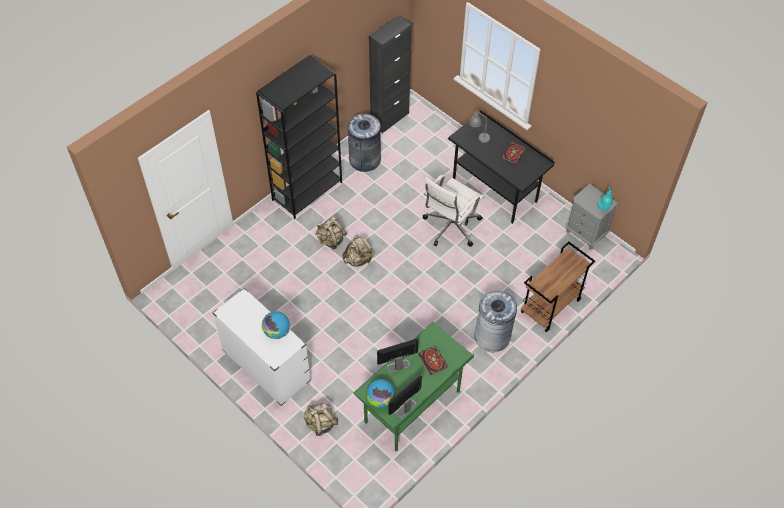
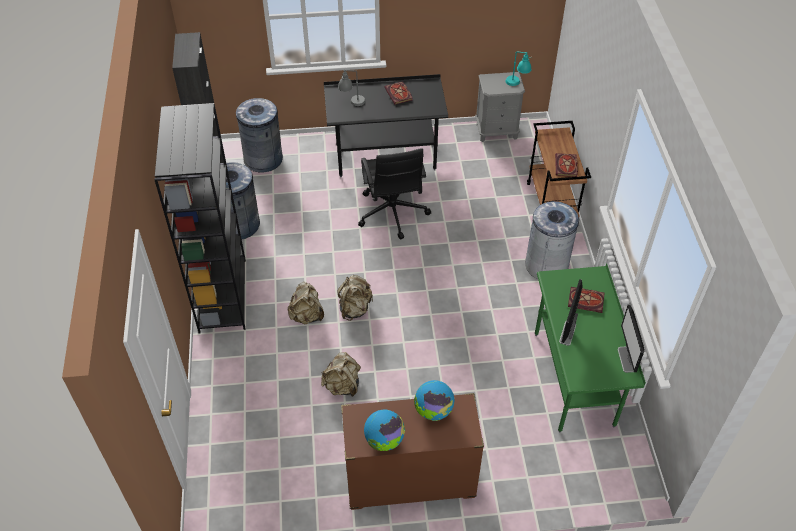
camera: 50 degrees left, 5 degrees down
white dresser [212,288,311,406] -> brown dresser [341,393,484,510]
beige backpack [304,403,338,436] -> beige backpack moved to [321,352,361,397]
globe [366,379,395,408] -> globe moved to [364,410,405,451]
white office chair [423,174,484,247] -> black office chair [358,148,431,239]
none -> grey trash can [236,98,283,173]
none -> book [555,153,578,177]

